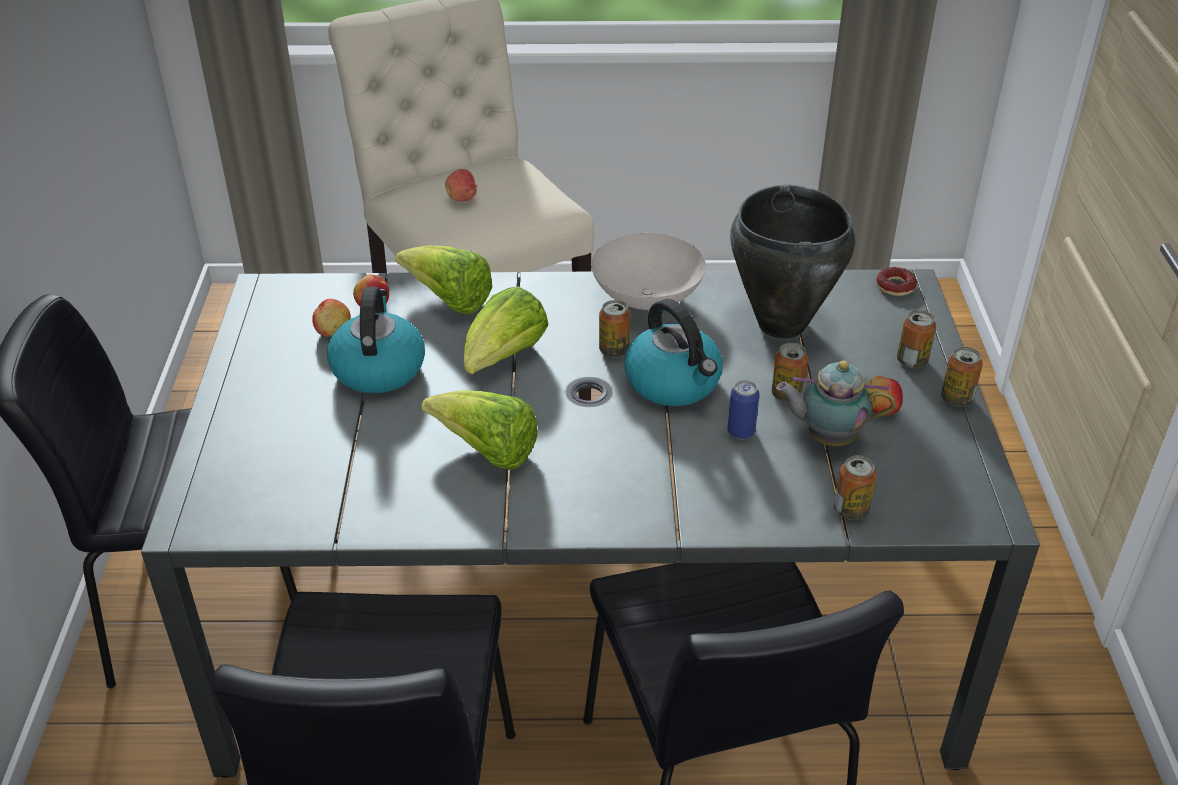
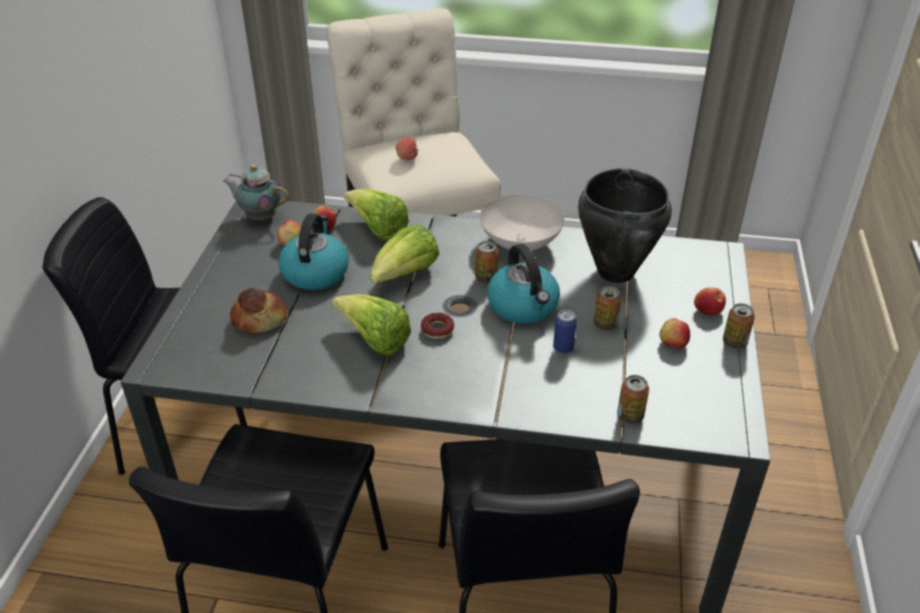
camera: 10 degrees right, 0 degrees up
teapot [776,361,896,446] -> teapot moved to [223,164,289,220]
donut [876,267,917,296] -> donut moved to [421,313,454,339]
can [897,310,936,368] -> apple [694,287,726,315]
none -> bread [230,288,287,333]

